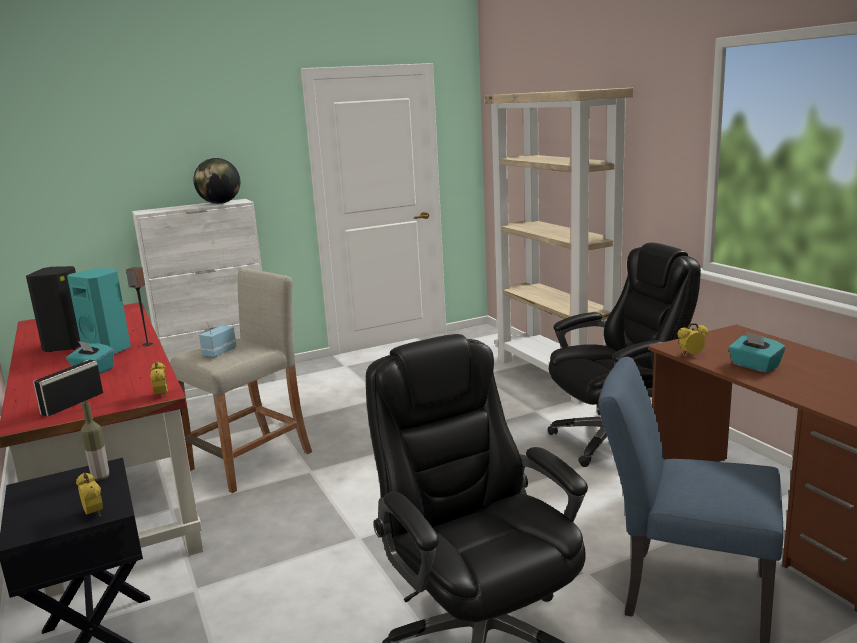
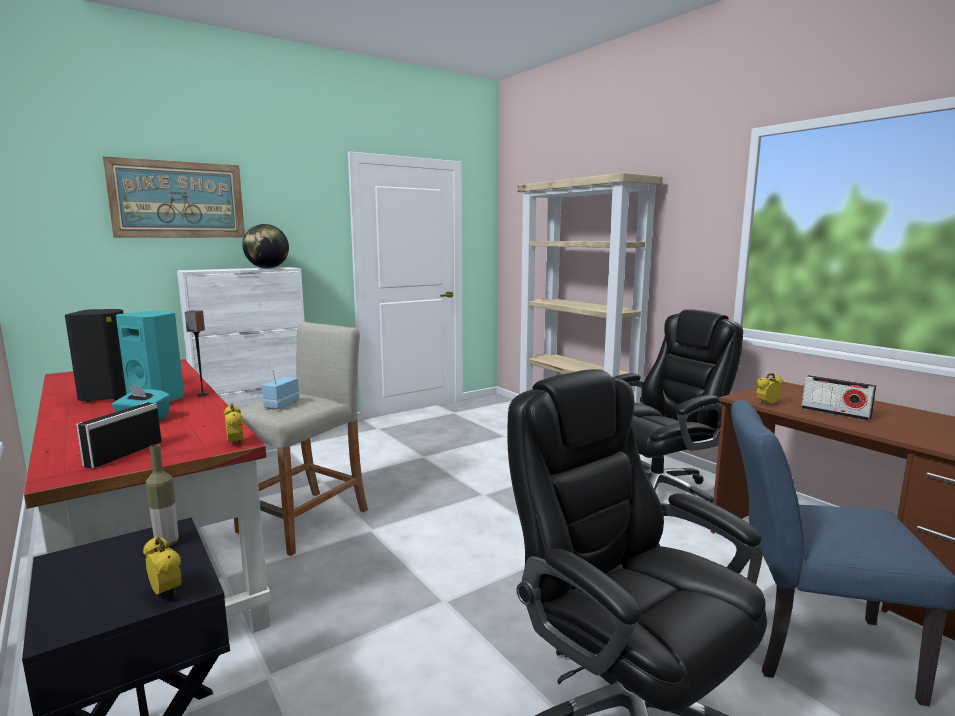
camera: 10 degrees left, 5 degrees down
turquoise tissue box [728,332,785,373] -> radio [801,375,876,421]
none -> picture [103,156,245,238]

